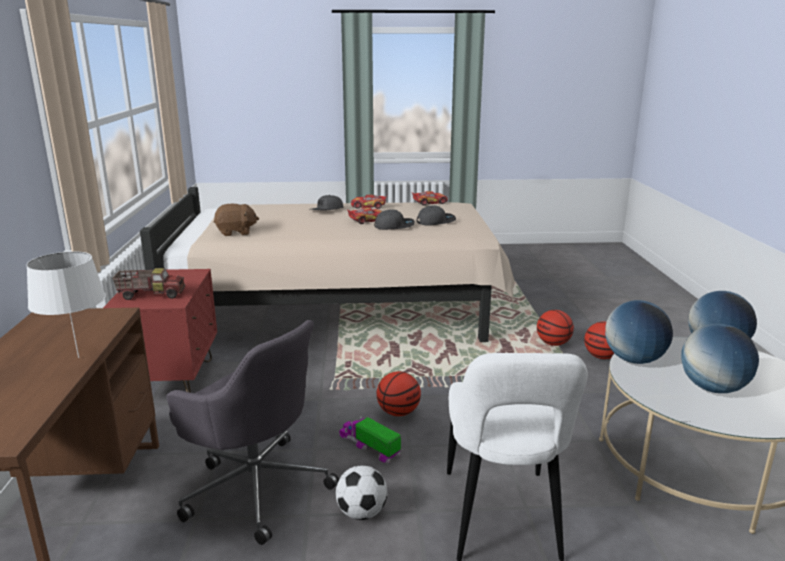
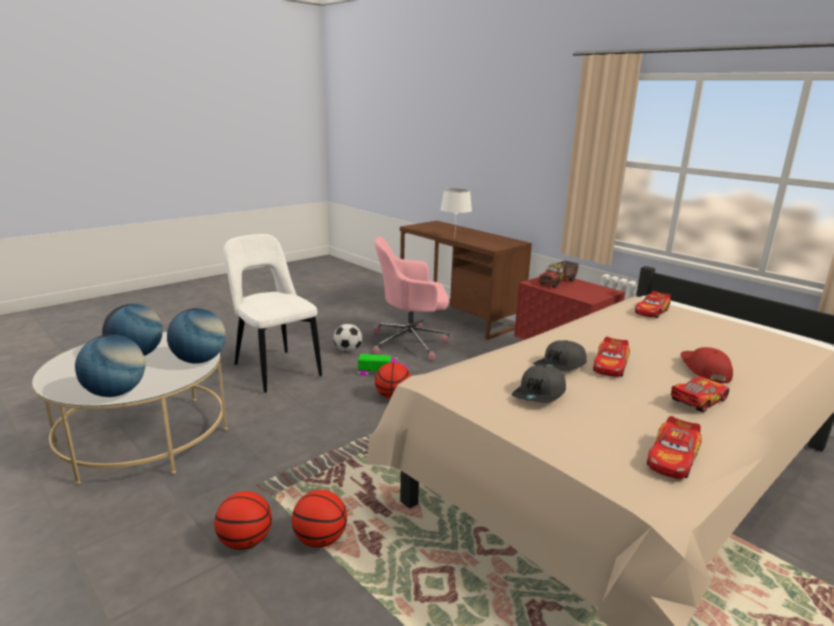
camera: 140 degrees right, 0 degrees up
grey office chair [167,320,339,545] -> pink office chair [373,237,449,361]
brown plush toy [214,204,259,236] -> toy car [635,291,671,318]
grey cap [311,195,344,210] -> red cap [681,347,733,383]

